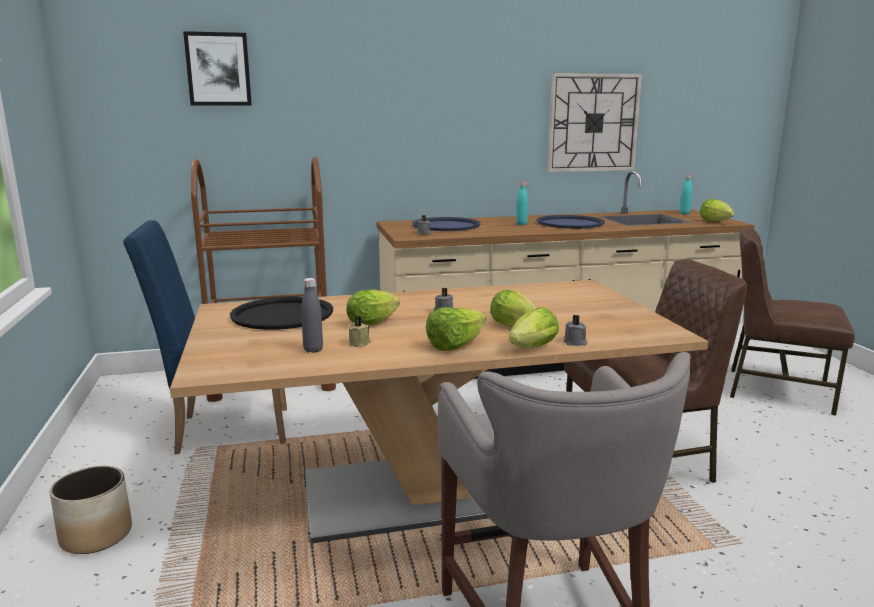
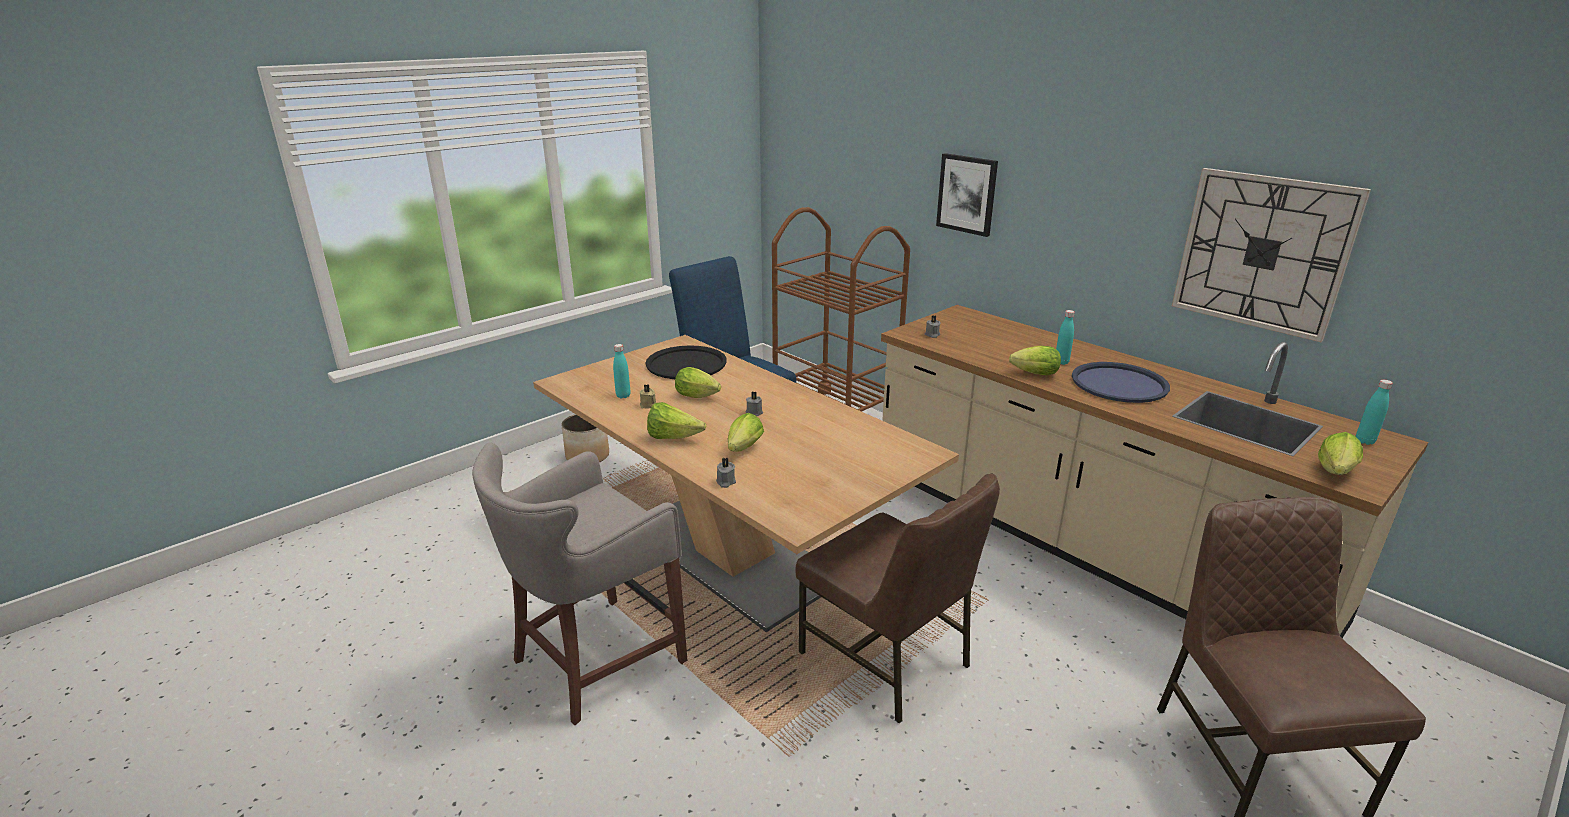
camera: 60 degrees right, 10 degrees up
picture [183,31,252,106] -> picture moved to [936,153,998,237]
grey bottle [301,278,323,353] -> turquoise bottle [613,344,630,398]
blue tray [412,217,481,231] -> none
lettuce [509,307,559,348] -> lettuce moved to [1009,346,1061,376]

